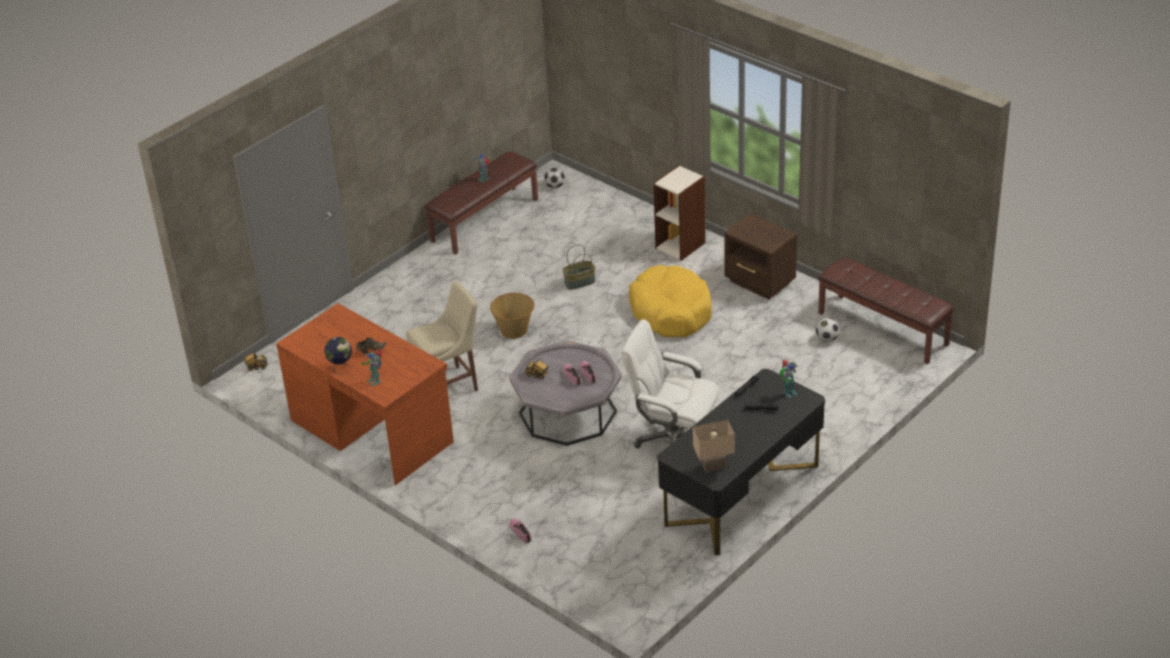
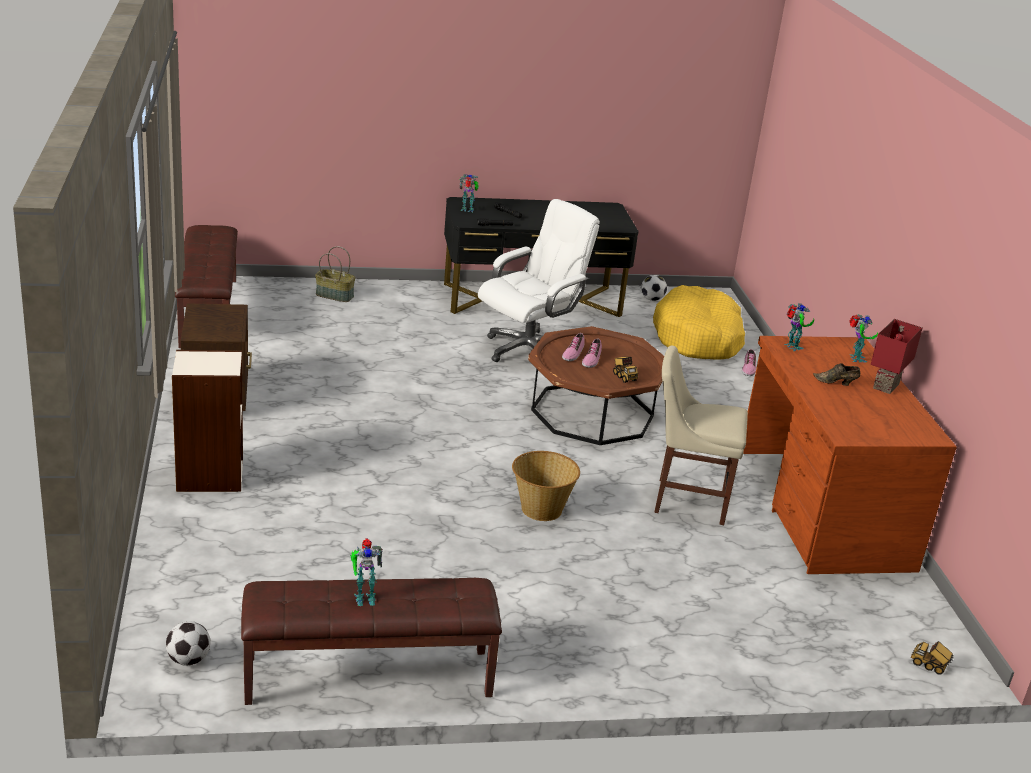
camera: 145 degrees left, 10 degrees down
globe [325,337,352,374] -> red table lamp [871,319,922,394]
grey coffee table [509,340,622,446] -> brown coffee table [528,326,664,445]
basket [562,245,595,290] -> basket moved to [315,246,355,302]
white office chair [621,319,720,448] -> white office chair turned 105 degrees counterclockwise [478,199,600,362]
yellow dog bed [629,265,712,337] -> yellow dog bed moved to [653,285,745,360]
beige table lamp [693,420,735,472] -> none
football [816,318,840,342] -> football moved to [641,275,667,301]
none -> toy robot [784,303,814,351]

